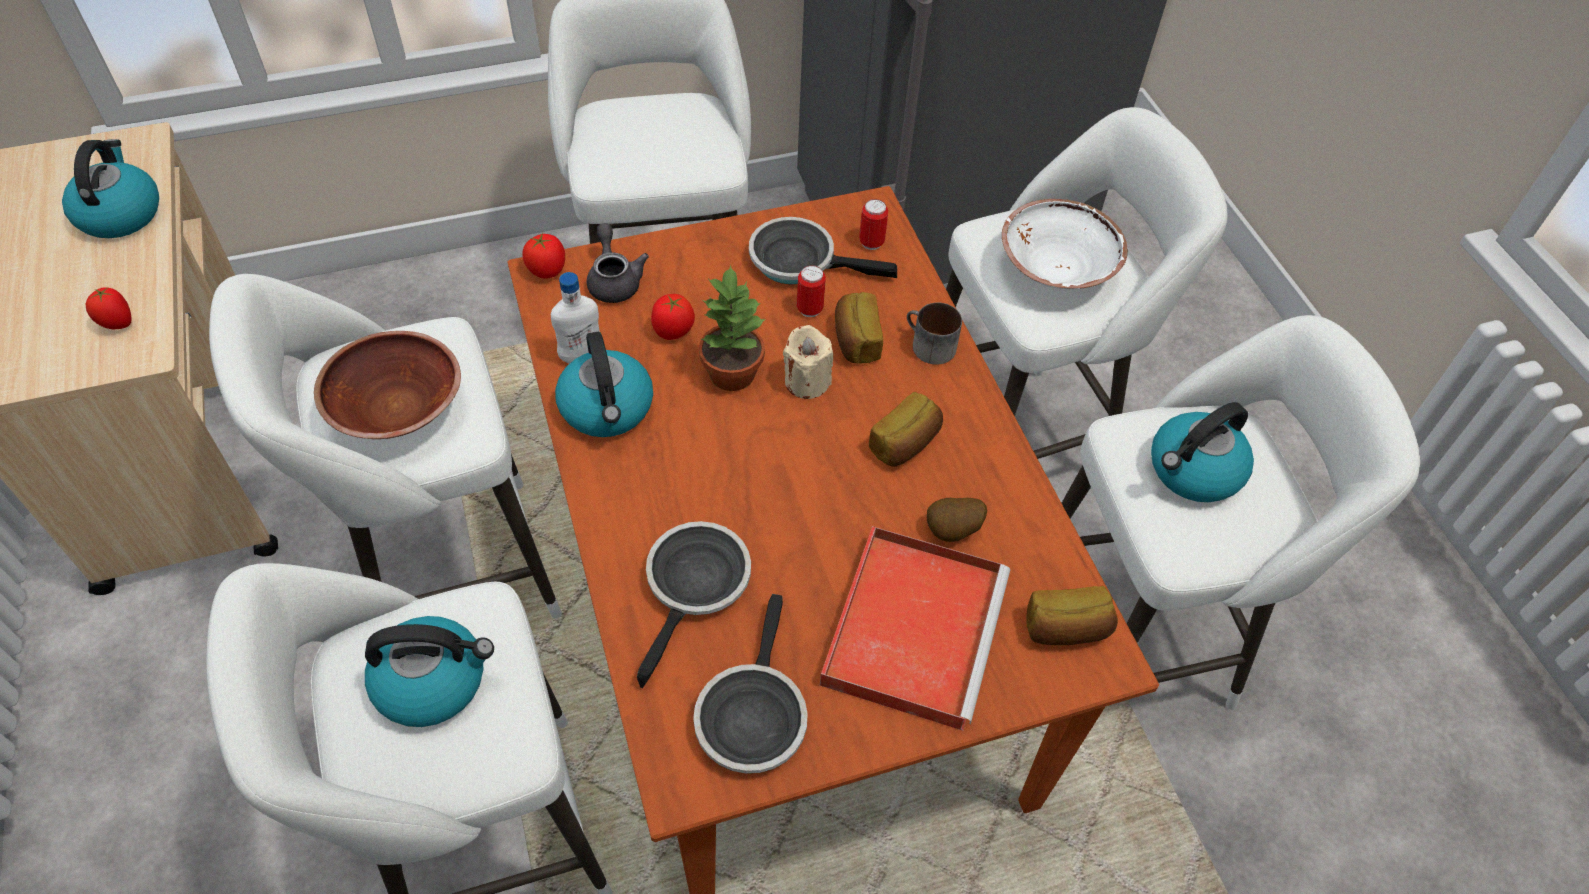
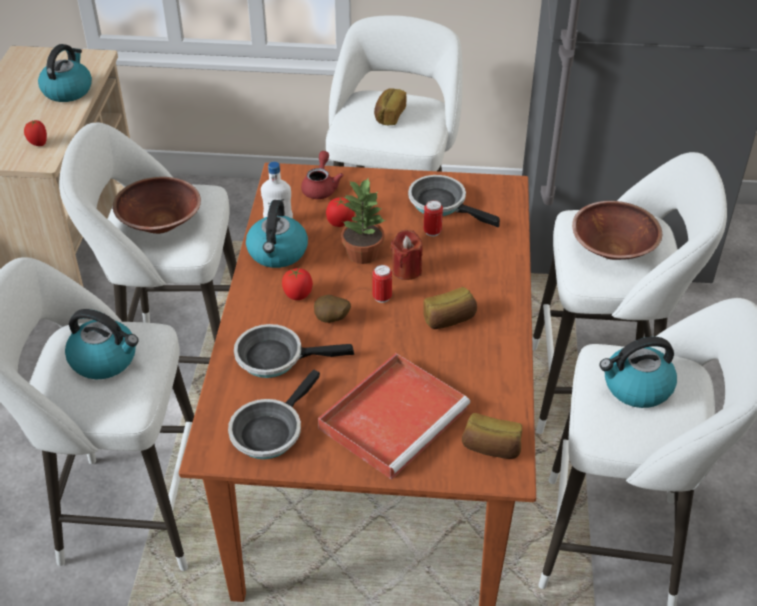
camera: 25 degrees right, 10 degrees down
tomato [522,232,565,278] -> tomato moved to [282,268,313,300]
grey teapot [587,223,649,303] -> red teapot [301,151,343,199]
frying pan [637,521,751,688] -> frying pan turned 135 degrees counterclockwise [234,324,354,378]
beige candle [783,325,833,399] -> red candle [391,230,423,280]
bread [835,292,883,363] -> bread moved to [374,88,406,125]
can [859,199,888,250] -> can moved to [372,265,392,303]
mug [907,303,962,364] -> none
potato [927,498,987,542] -> potato moved to [314,295,351,323]
white bowl [1002,199,1128,289] -> brown bowl [572,201,662,260]

